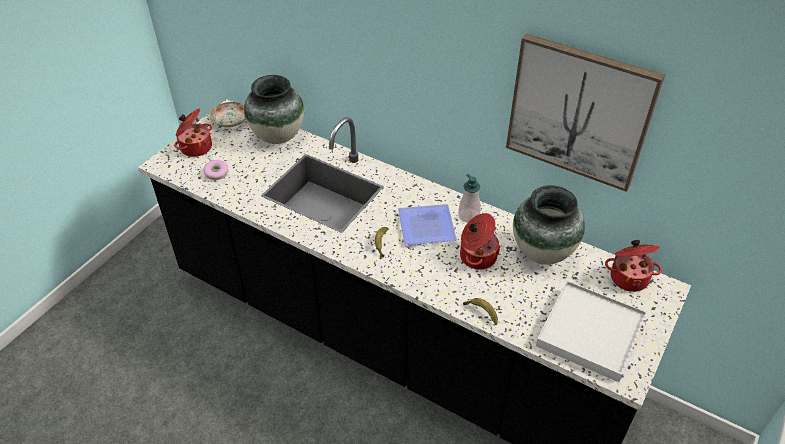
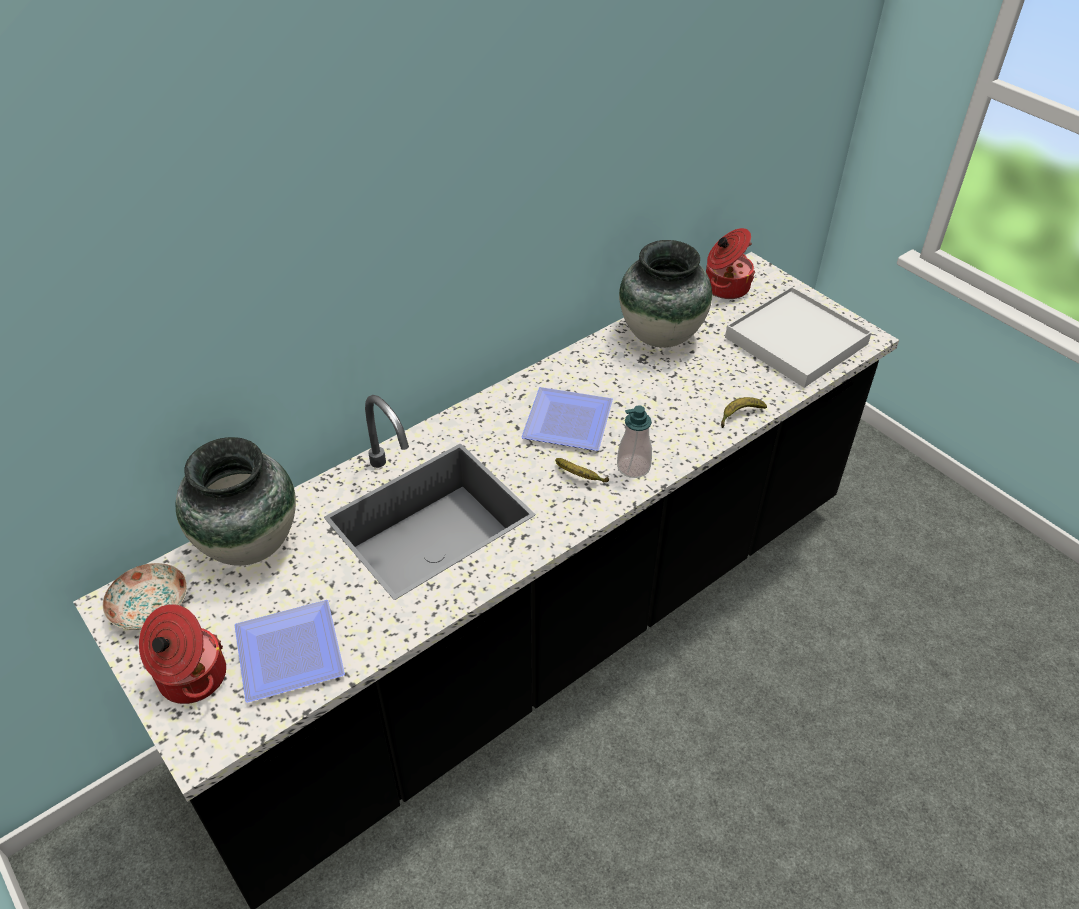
camera: 70 degrees left, 0 degrees up
donut [203,160,229,180] -> plate [234,600,345,703]
soap dispenser [458,174,481,223] -> soap dispenser moved to [617,405,652,478]
cooking pot [460,213,500,270] -> none
picture [506,34,665,192] -> none

